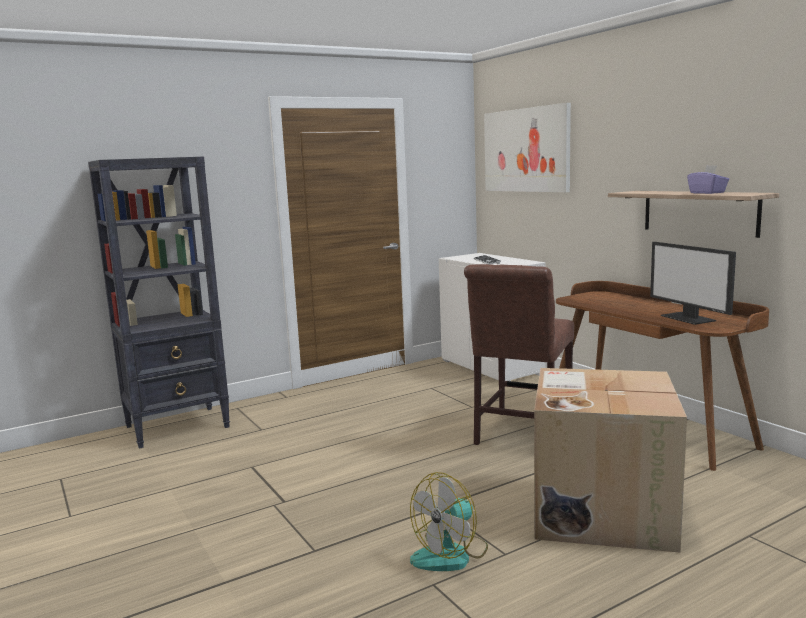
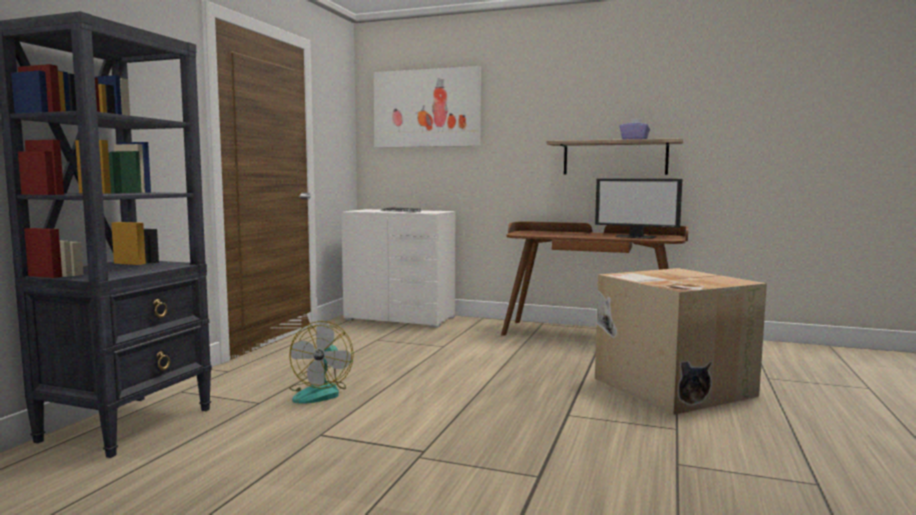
camera: 40 degrees left, 5 degrees down
fan [410,472,488,571] -> fan moved to [289,321,354,404]
brown chair [464,264,574,445] -> none

